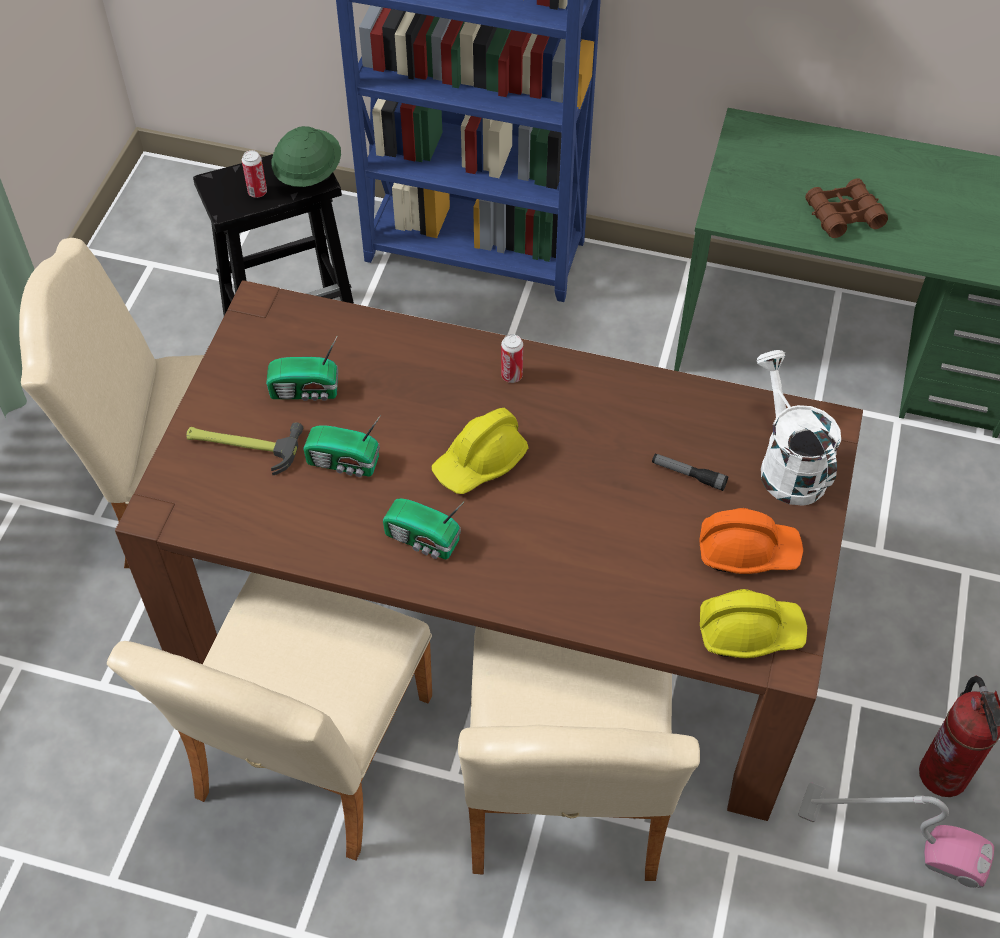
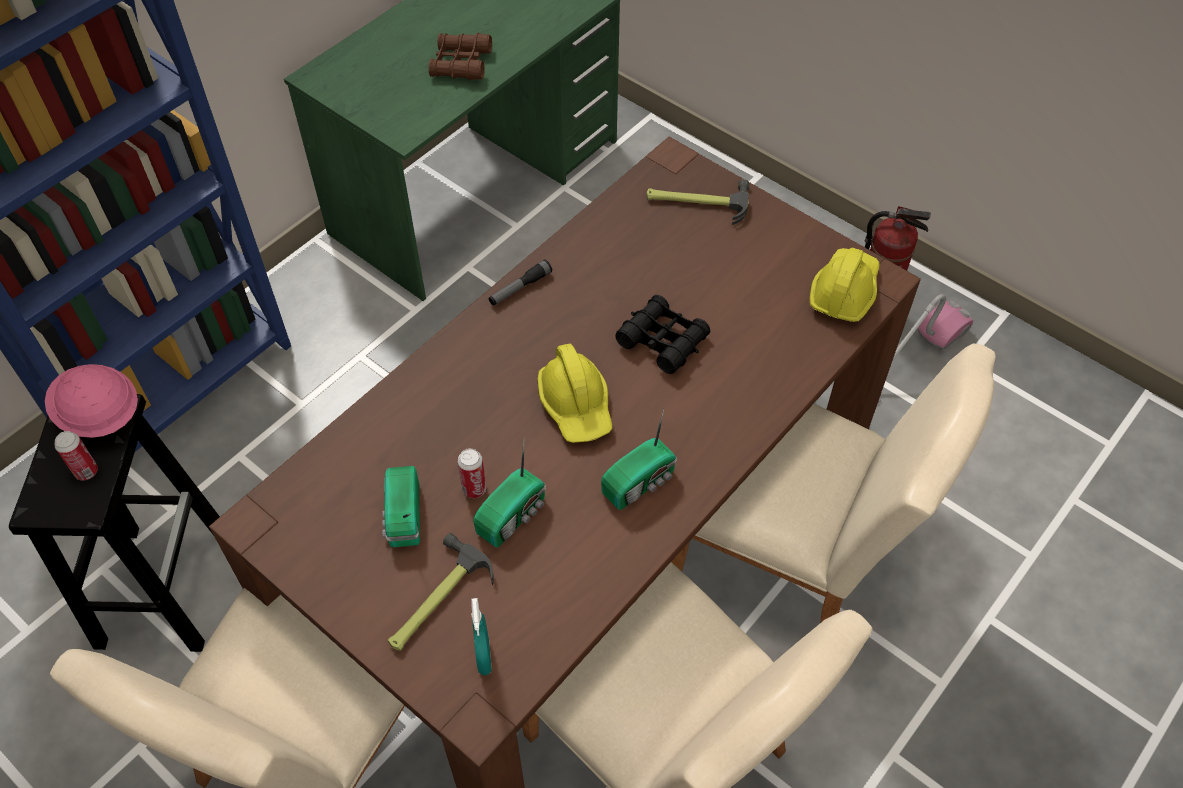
camera: 65 degrees left, 0 degrees up
radio [266,335,338,401] -> radio turned 150 degrees clockwise [382,466,420,547]
green hard hat [272,126,341,187] -> pink hard hat [45,364,138,438]
can [501,334,523,383] -> can moved to [457,448,486,498]
flashlight [652,453,728,491] -> flashlight moved to [489,259,552,306]
orange hard hat [699,508,803,574] -> none
white watering can [756,350,841,506] -> hammer [646,180,749,225]
none -> turquoise spray bottle [471,598,492,675]
none -> black binoculars [615,295,710,374]

